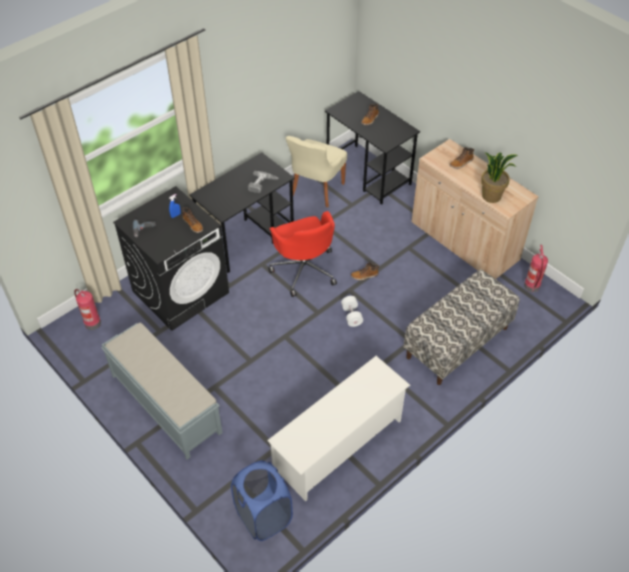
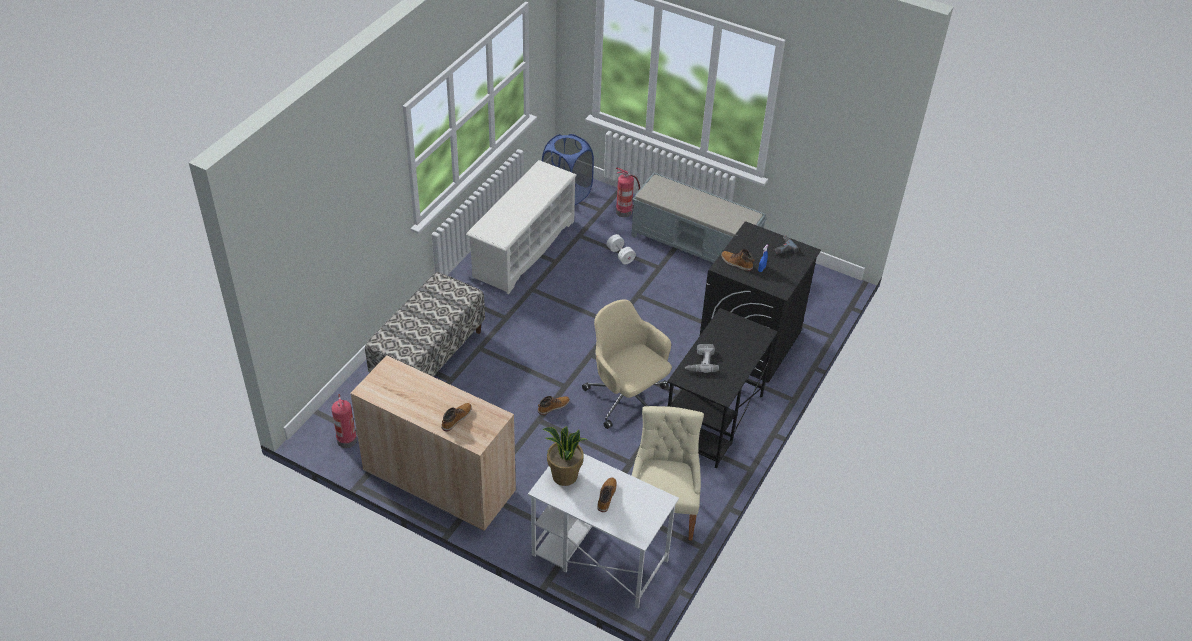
camera: 160 degrees right, 5 degrees down
fire extinguisher [74,289,101,330] -> fire extinguisher moved to [616,168,640,217]
red office chair [268,211,337,297] -> beige office chair [582,299,672,429]
black desk [325,91,420,205] -> white desk [528,454,679,609]
white dumbbell [341,296,363,327] -> white dumbbell moved to [607,234,636,264]
potted plant [481,152,518,203] -> potted plant moved to [543,426,587,486]

